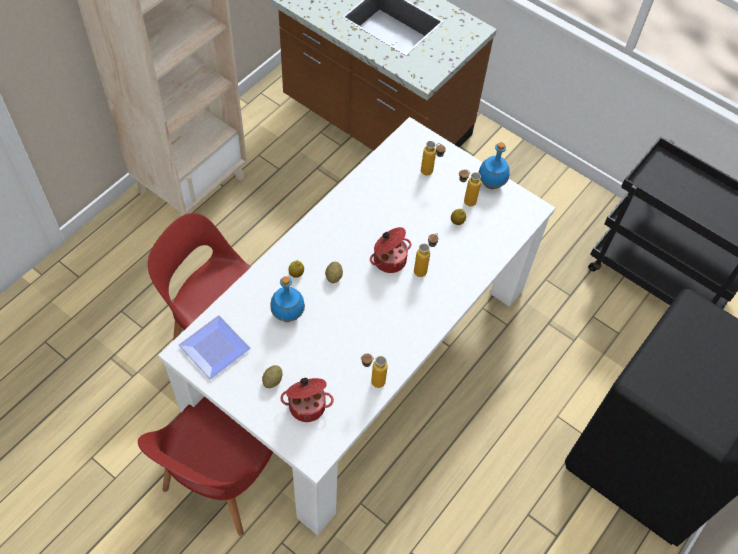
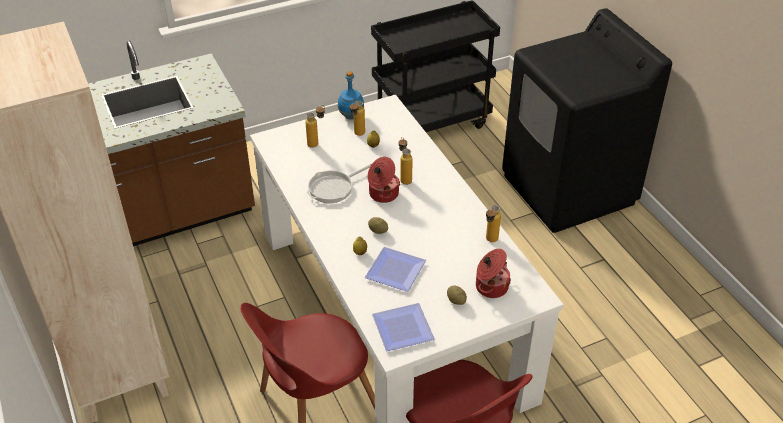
camera: 60 degrees left, 15 degrees down
blue bottle [270,276,305,322] -> plate [365,247,426,292]
none -> frying pan [307,164,371,203]

